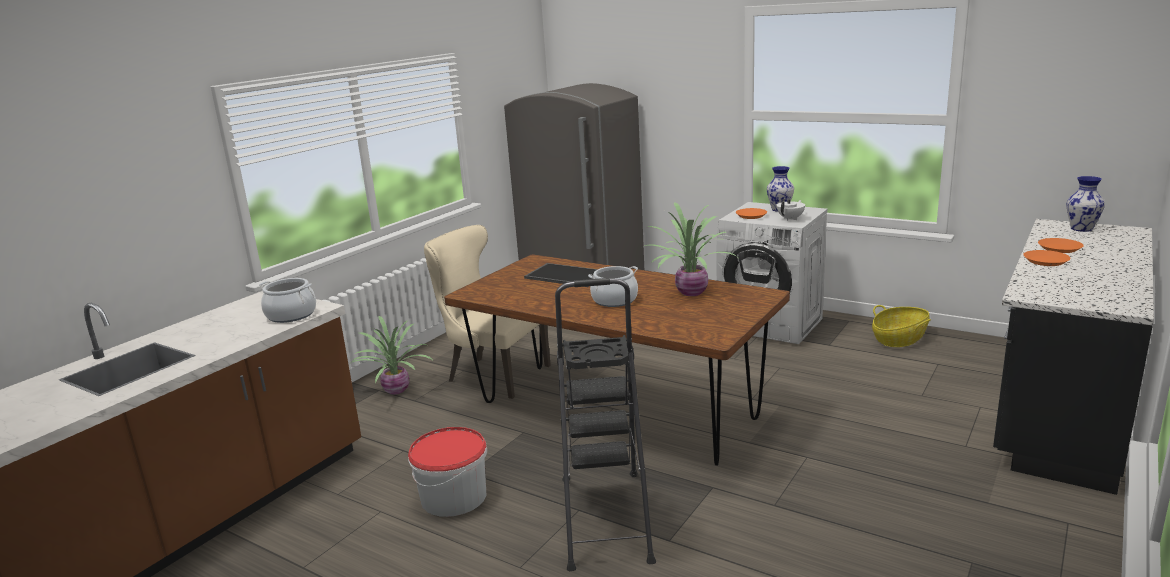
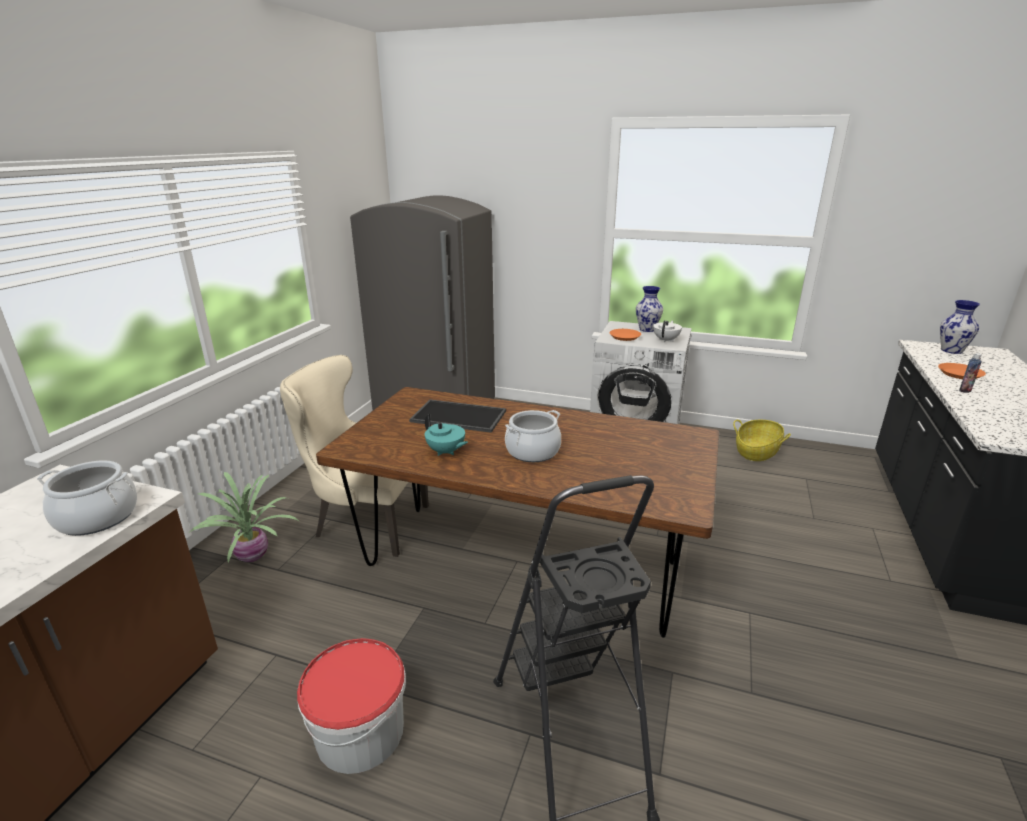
camera: 15 degrees left, 5 degrees up
potted plant [644,202,737,296] -> none
orange plate [1023,250,1071,266] -> bottle [959,353,982,393]
none -> turquoise teapot [425,414,468,456]

